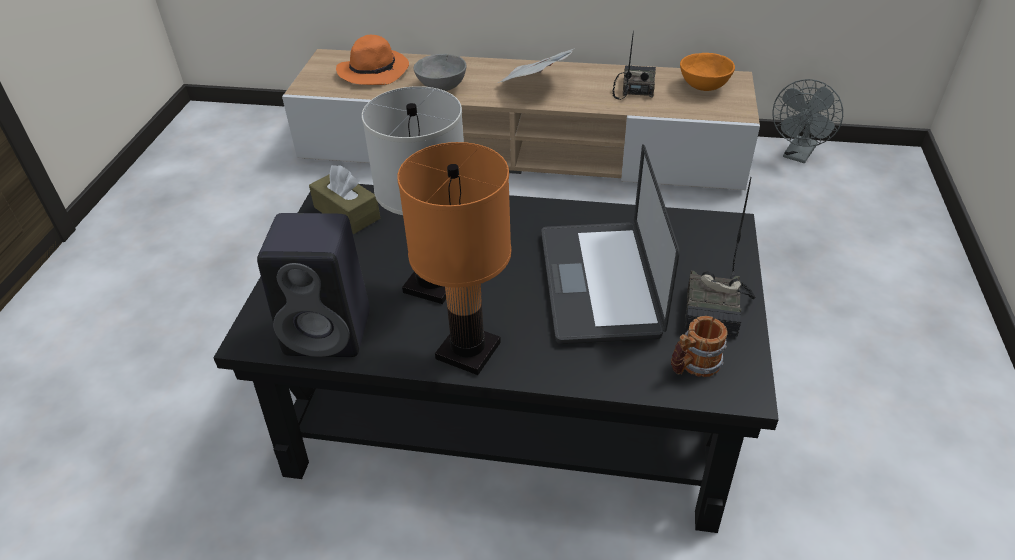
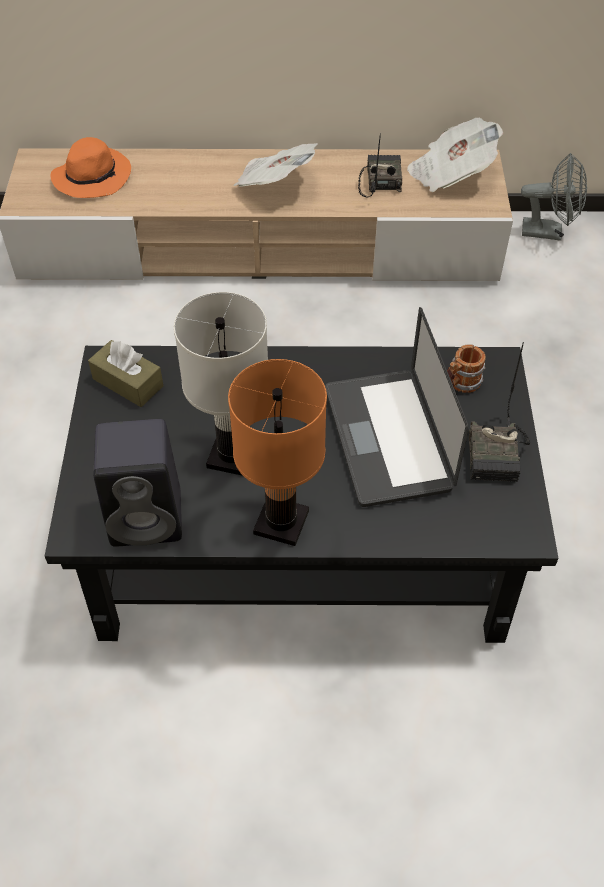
camera: 10 degrees left, 10 degrees up
grey bowl [413,54,467,91] -> none
mug [671,316,728,377] -> mug moved to [447,344,486,393]
orange bowl [680,53,735,91] -> newspaper [407,117,503,192]
grey fan [773,79,843,163] -> grey fan turned 105 degrees counterclockwise [521,153,587,241]

